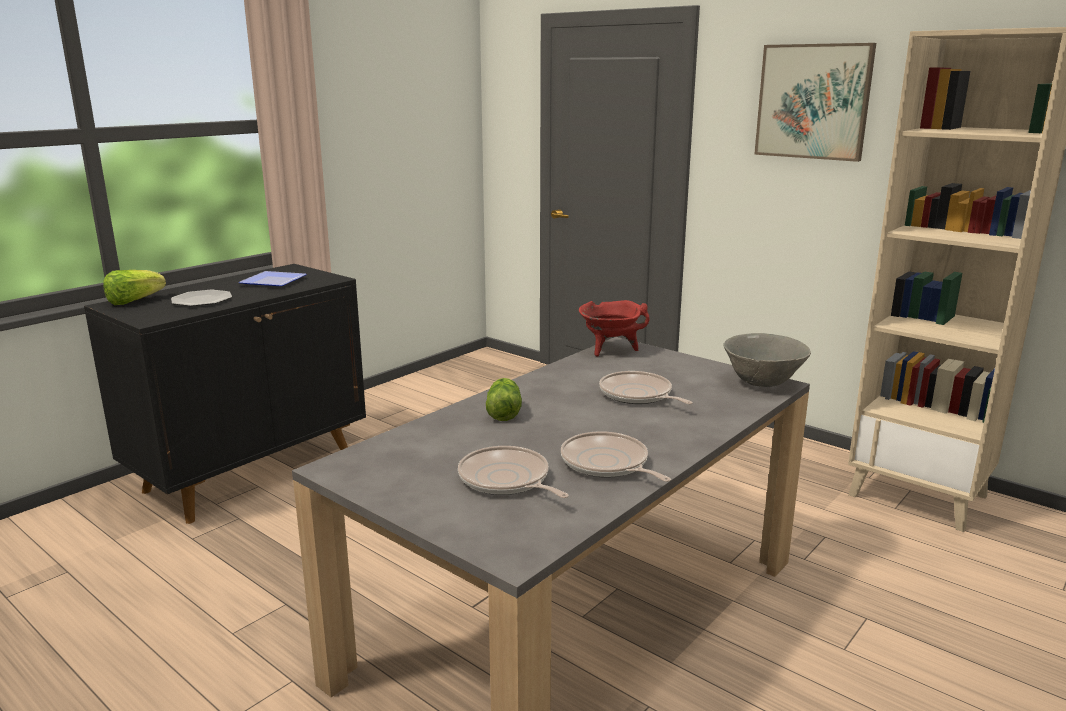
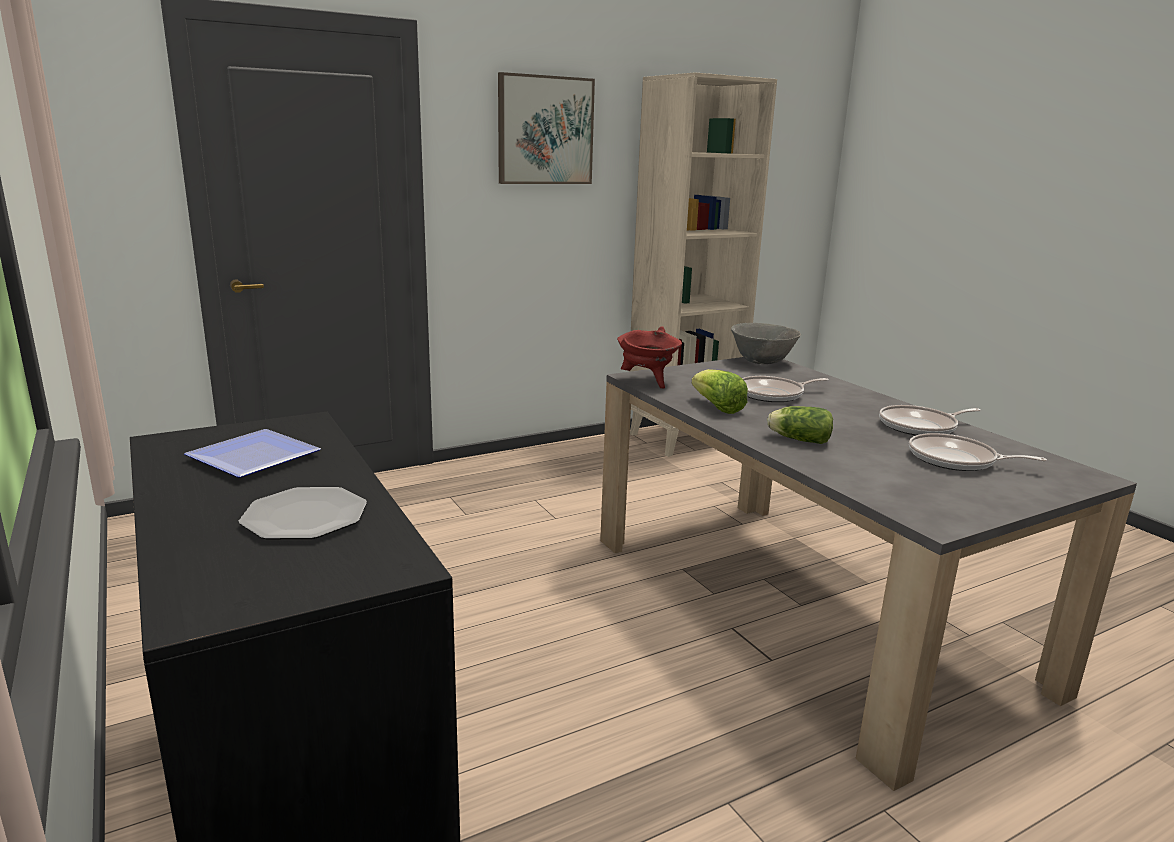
camera: 70 degrees left, 0 degrees up
lettuce [103,270,166,305] -> lettuce moved to [692,369,748,414]
frying pan [458,446,569,498] -> frying pan turned 45 degrees clockwise [909,433,1047,471]

